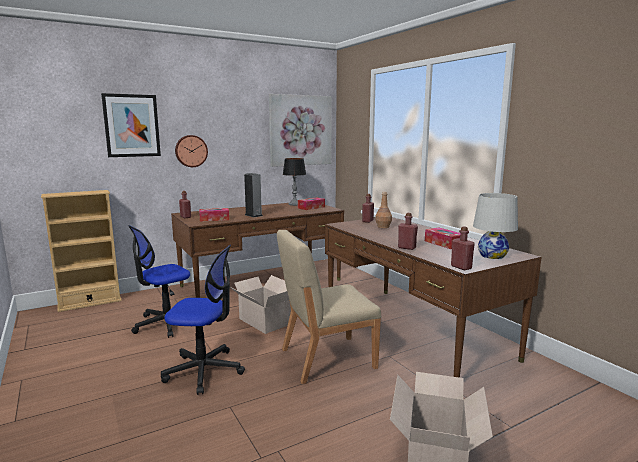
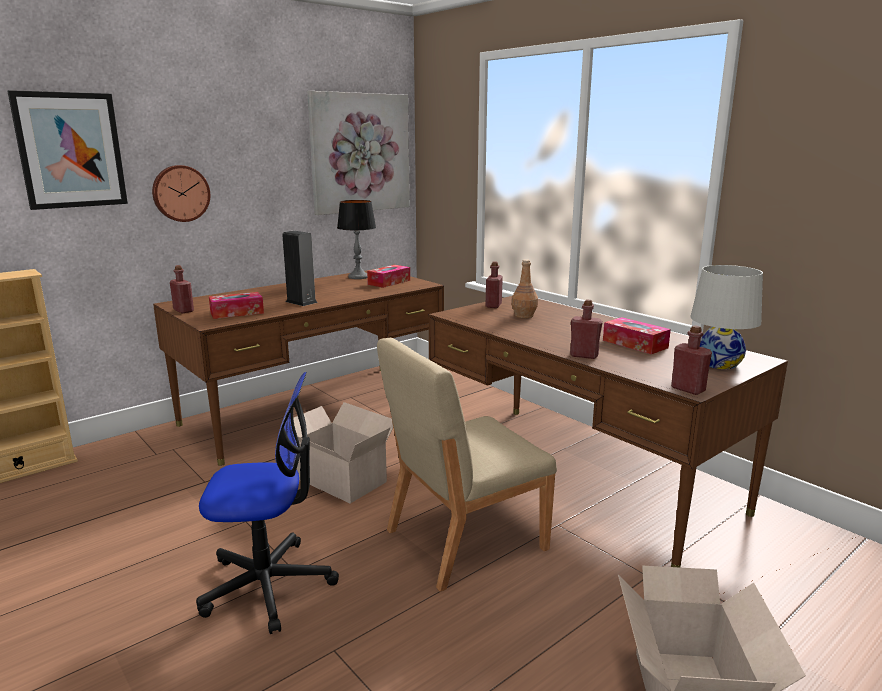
camera: 10 degrees left, 5 degrees up
office chair [128,225,190,338] -> none

